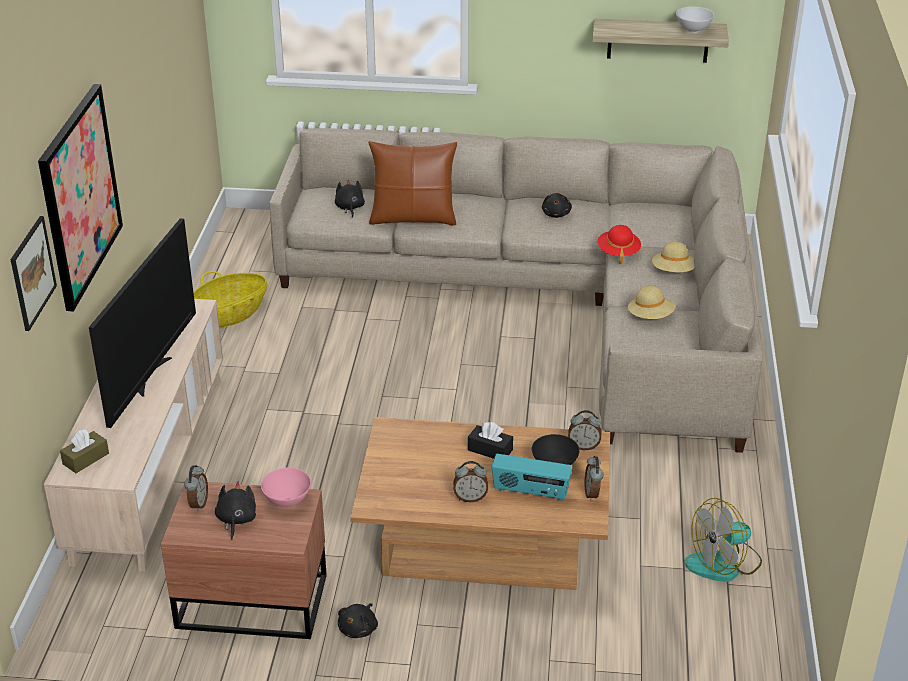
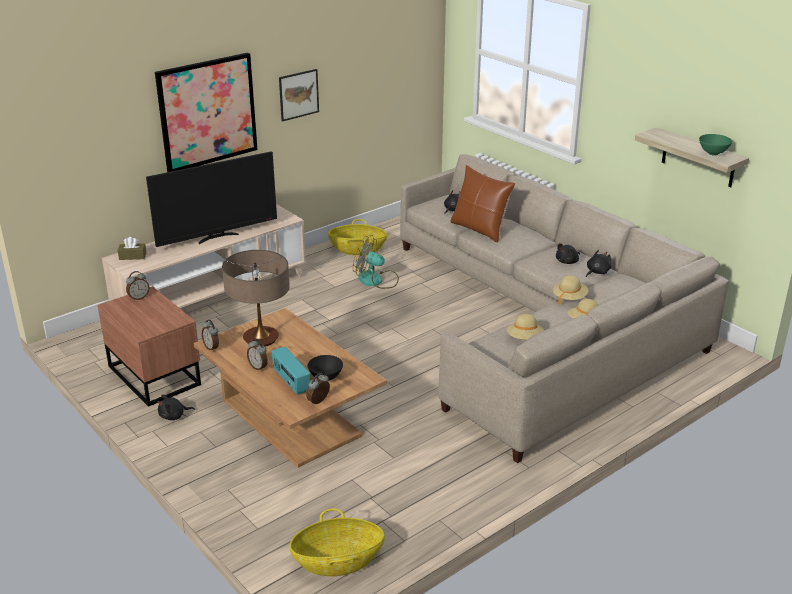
camera: 45 degrees right, 5 degrees down
picture [10,216,57,331] -> picture moved to [279,69,319,121]
black plush toy [215,481,256,540] -> black plush toy moved to [586,250,611,277]
pink bowl [261,468,311,507] -> none
black tissue box [468,422,513,459] -> none
alarm clock [568,410,602,450] -> alarm clock moved to [202,320,219,352]
red hat [598,225,641,264] -> beige hat [553,275,589,304]
white bowl [676,7,714,33] -> green bowl [699,134,732,156]
fan [684,498,762,582] -> fan moved to [353,235,399,289]
none -> table lamp [222,250,290,347]
none -> basket [289,508,385,576]

